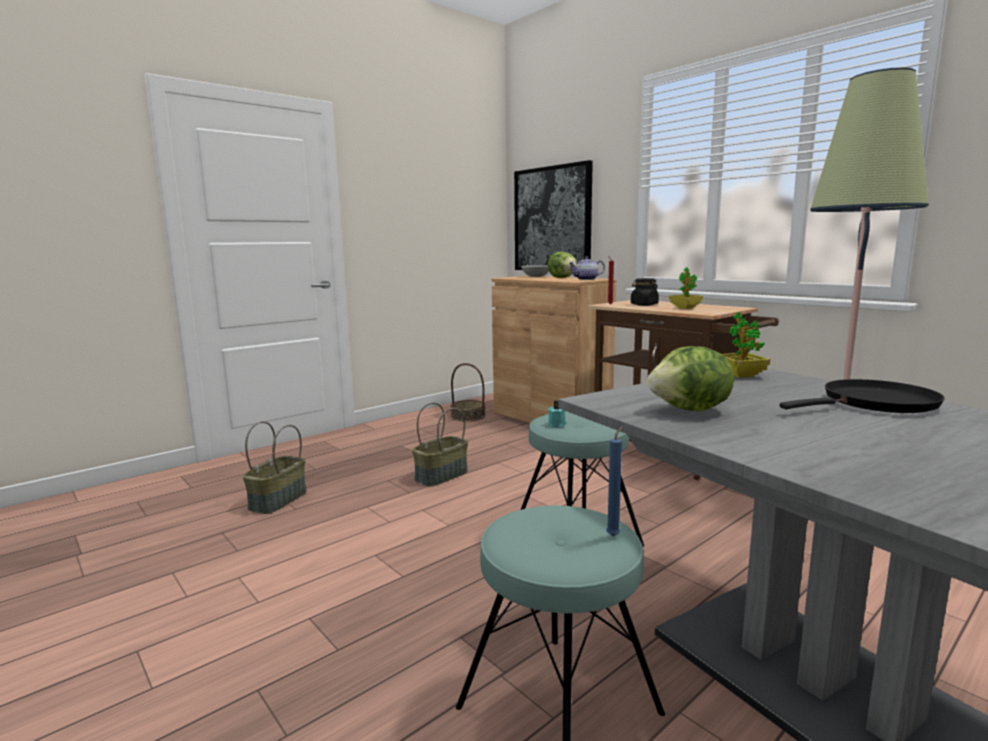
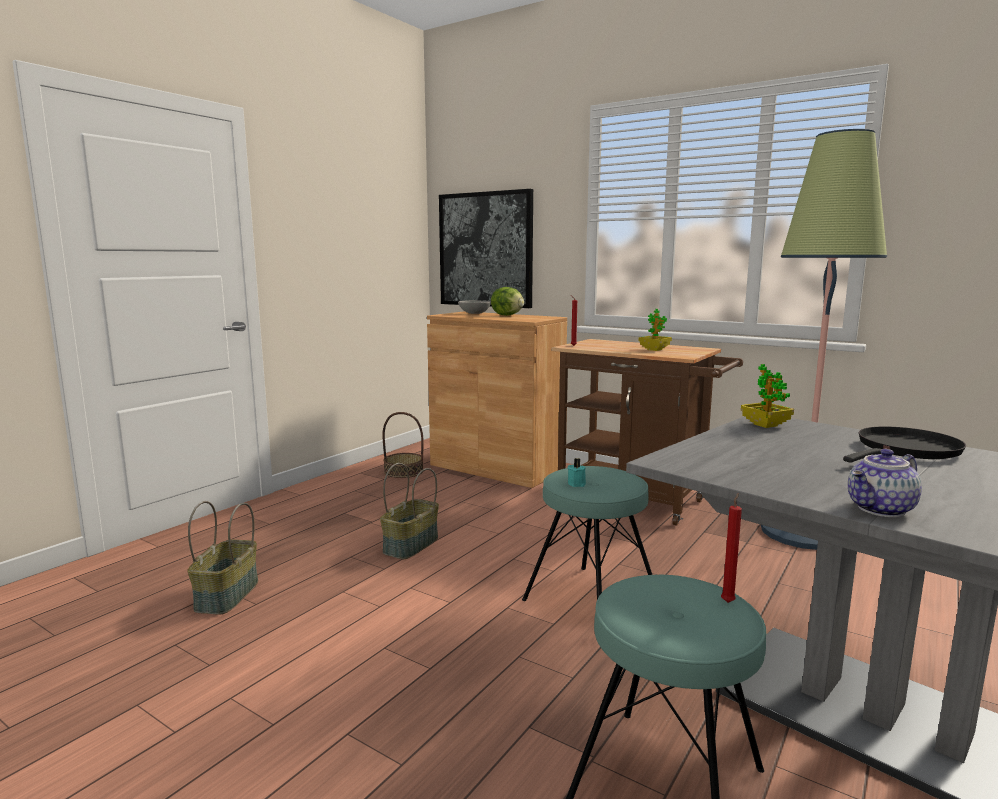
camera: 15 degrees left, 0 degrees up
teapot [569,256,605,280] -> teapot moved to [848,449,922,517]
blue candle [606,426,623,536] -> red candle [721,493,742,603]
black jar [631,278,659,306] -> none
lettuce [647,346,734,411] -> none

